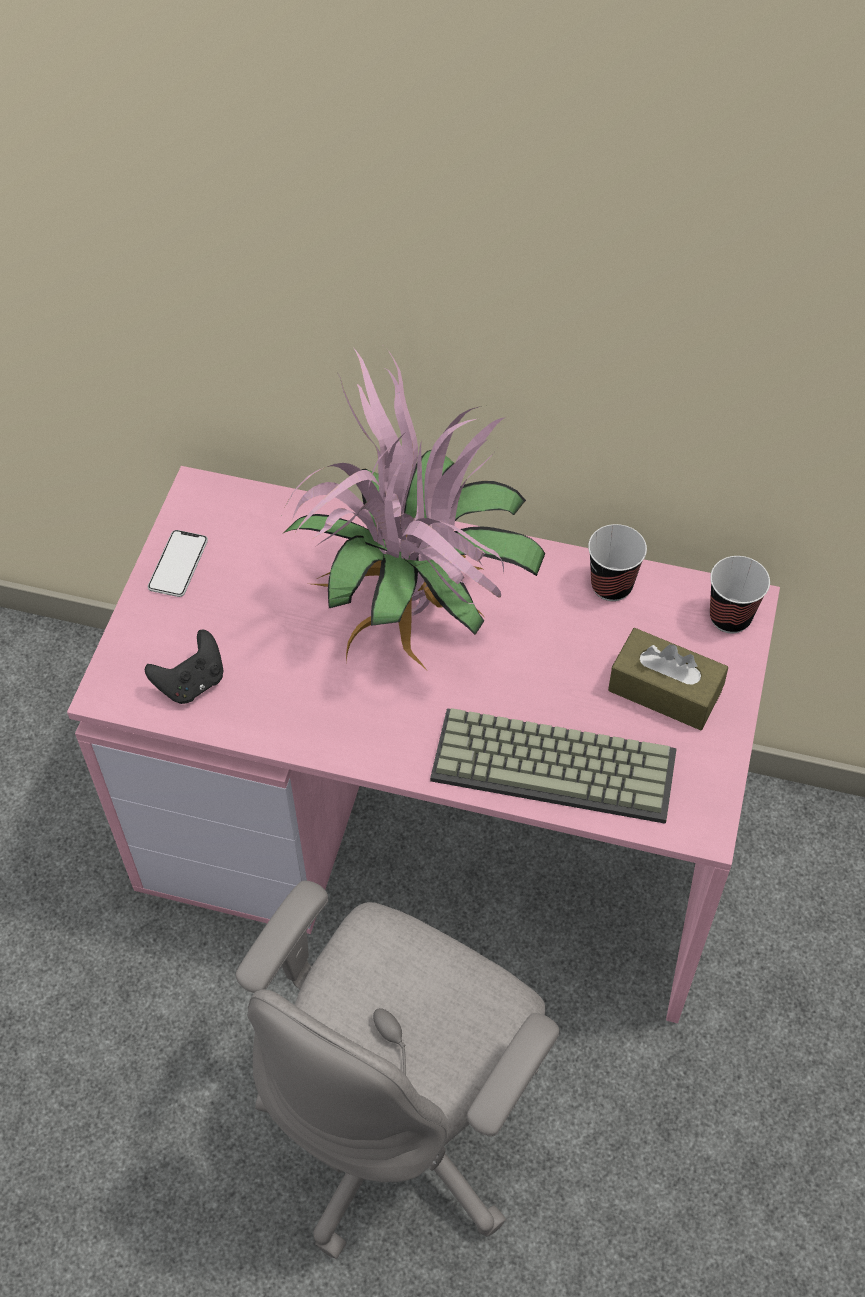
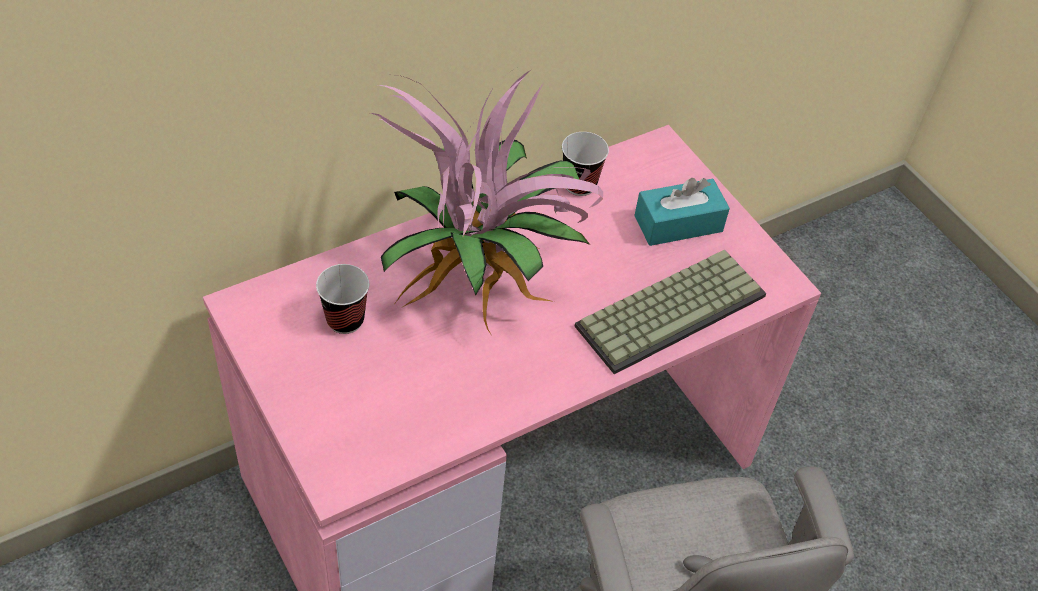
camera: 50 degrees left, 5 degrees down
black game controller [145,630,224,704] -> none
phone [148,530,208,597] -> none
brown tissue box [608,628,728,730] -> turquoise tissue box [634,178,730,246]
cup [710,556,770,633] -> cup moved to [316,264,369,334]

